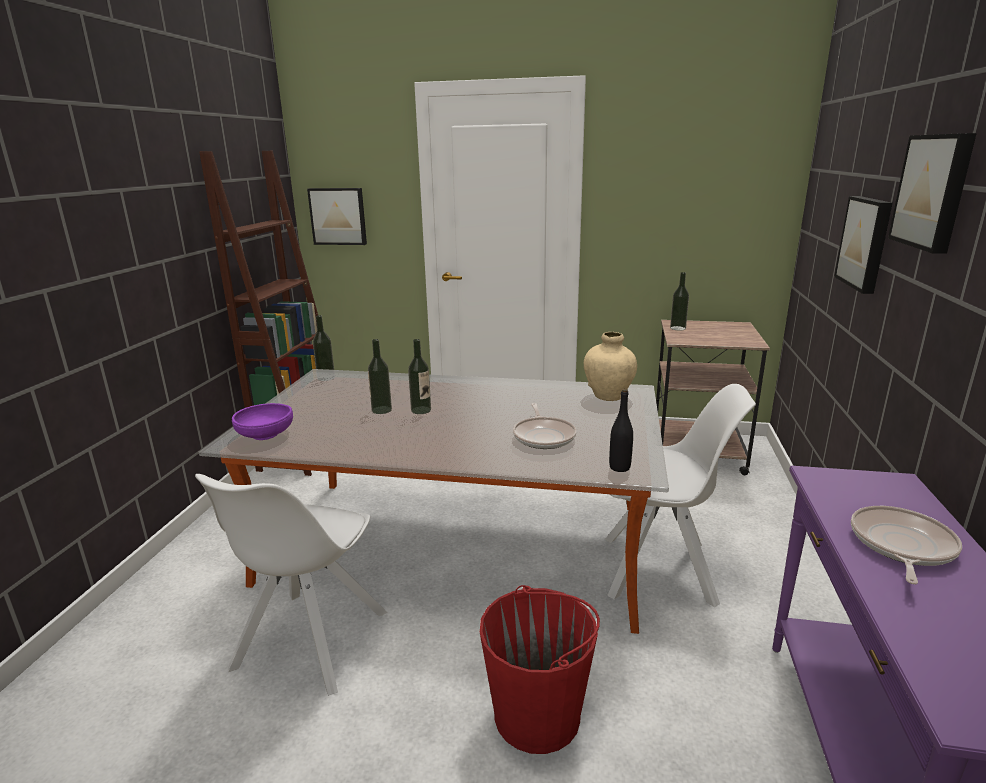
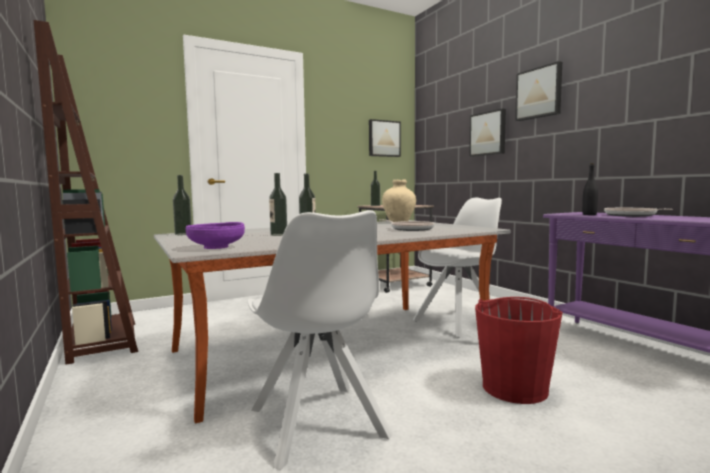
camera: 40 degrees left, 15 degrees down
picture [307,188,367,245] -> picture moved to [369,119,401,157]
black bottle [609,389,633,472] -> black bottle moved to [582,163,598,215]

